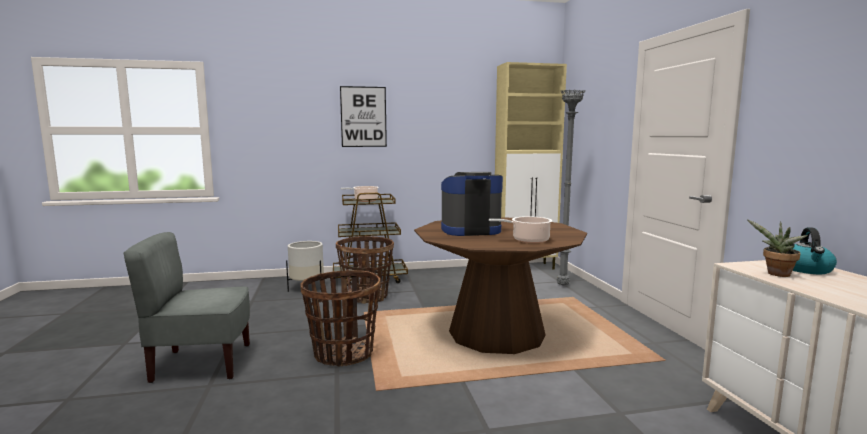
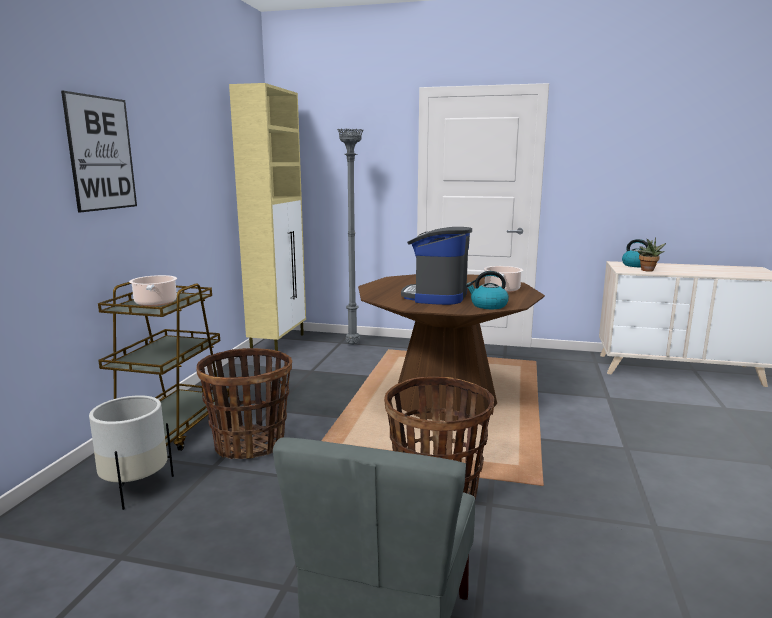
camera: 65 degrees left, 5 degrees up
none -> kettle [466,271,509,309]

